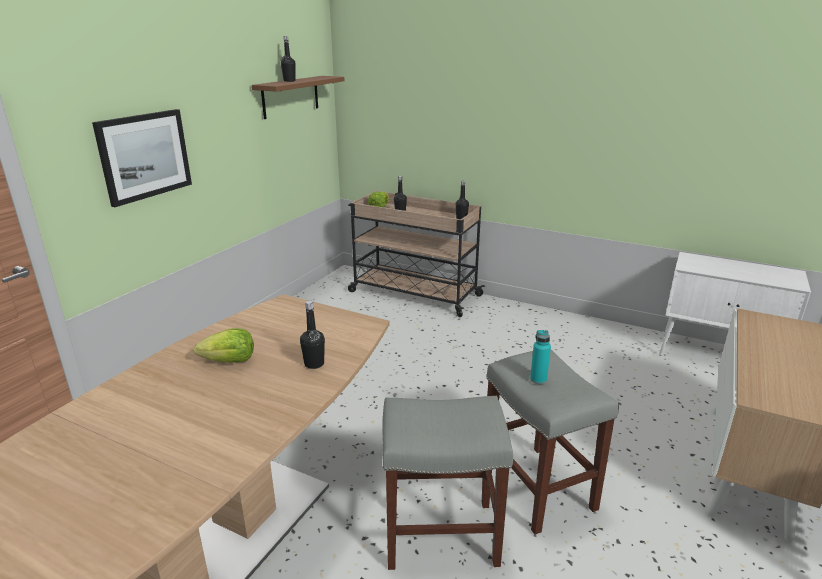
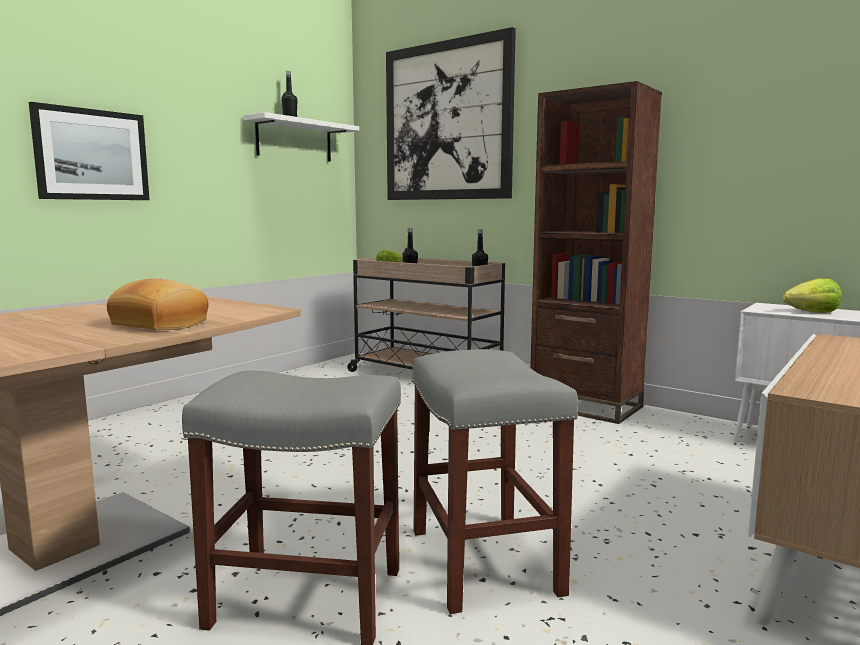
camera: 10 degrees right, 15 degrees down
lettuce [194,328,254,363] -> lettuce moved to [782,278,842,313]
brown shelf [252,76,344,119] -> white shelf [243,112,359,162]
black bottle [300,301,325,369] -> bread [107,278,208,330]
turquoise bottle [530,330,551,384] -> none
none -> picture [386,27,516,200]
none -> brown bookcase [530,81,662,424]

